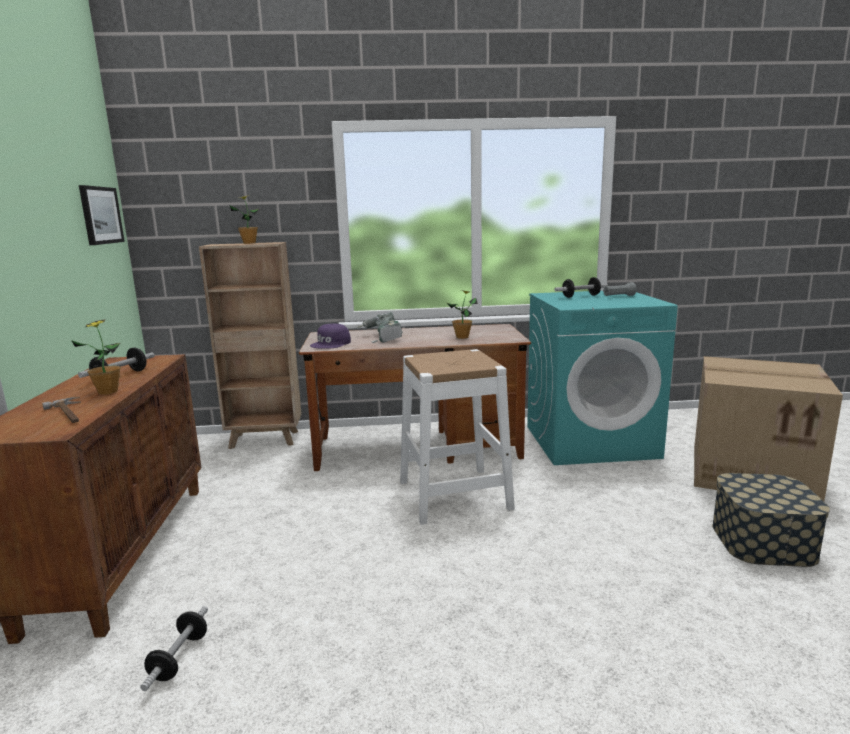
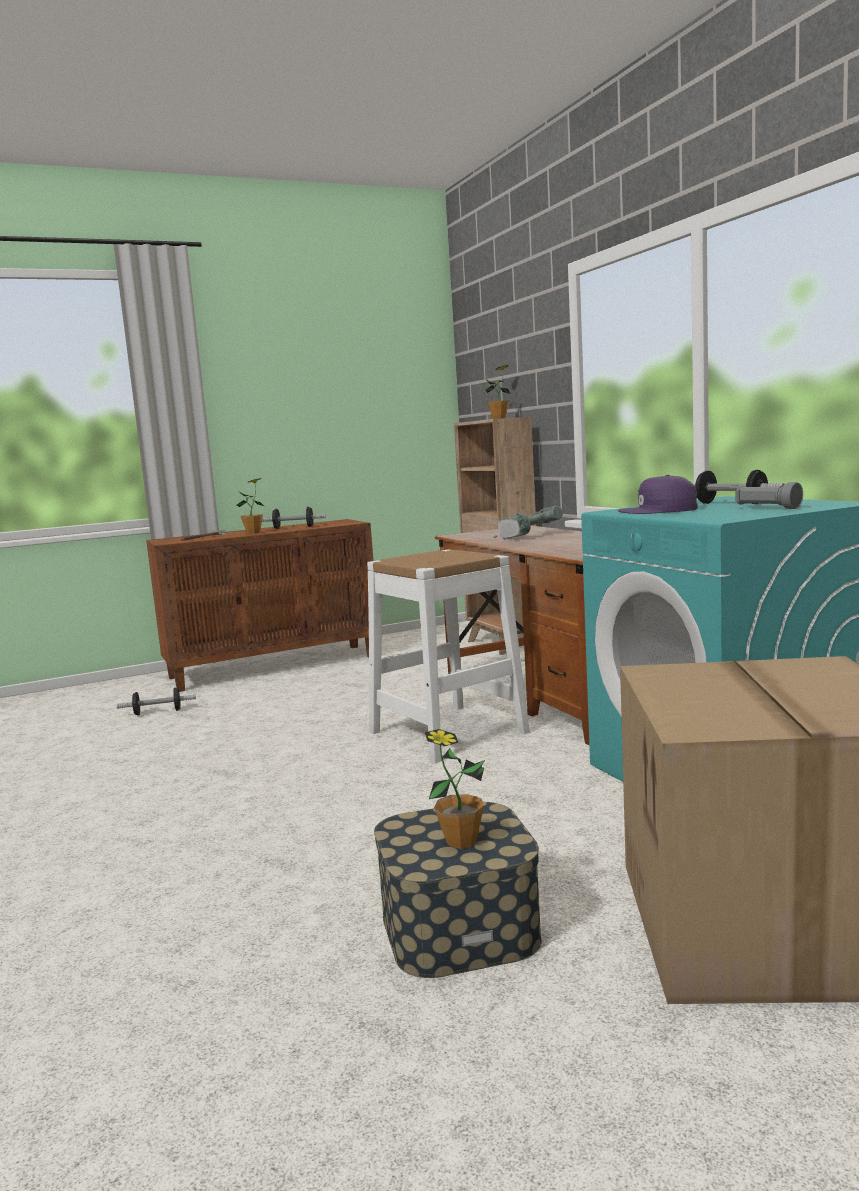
camera: 70 degrees right, 5 degrees down
picture [79,185,125,245] -> none
purple cap [310,323,351,349] -> purple cap moved to [618,475,698,514]
potted plant [447,290,478,339] -> potted plant moved to [425,729,485,849]

